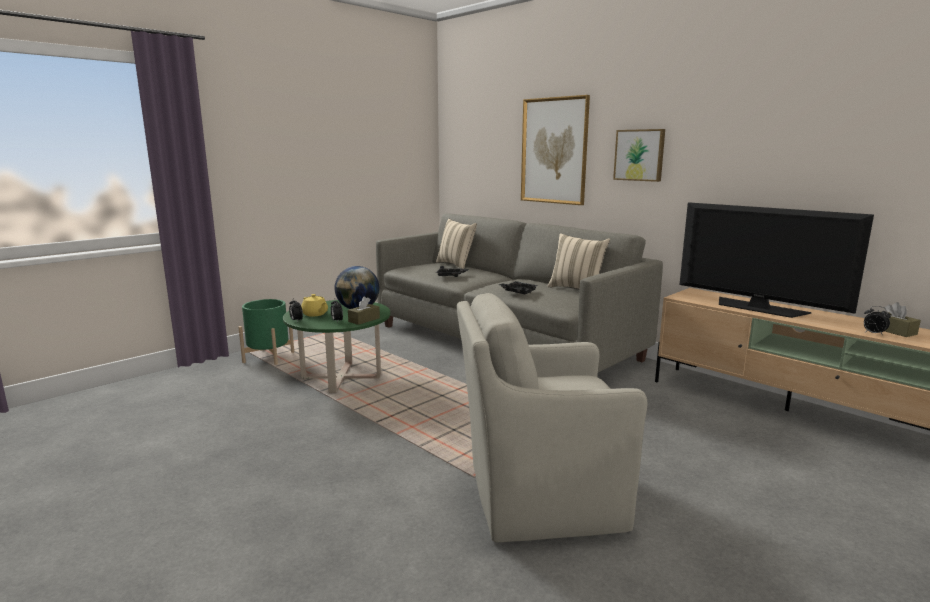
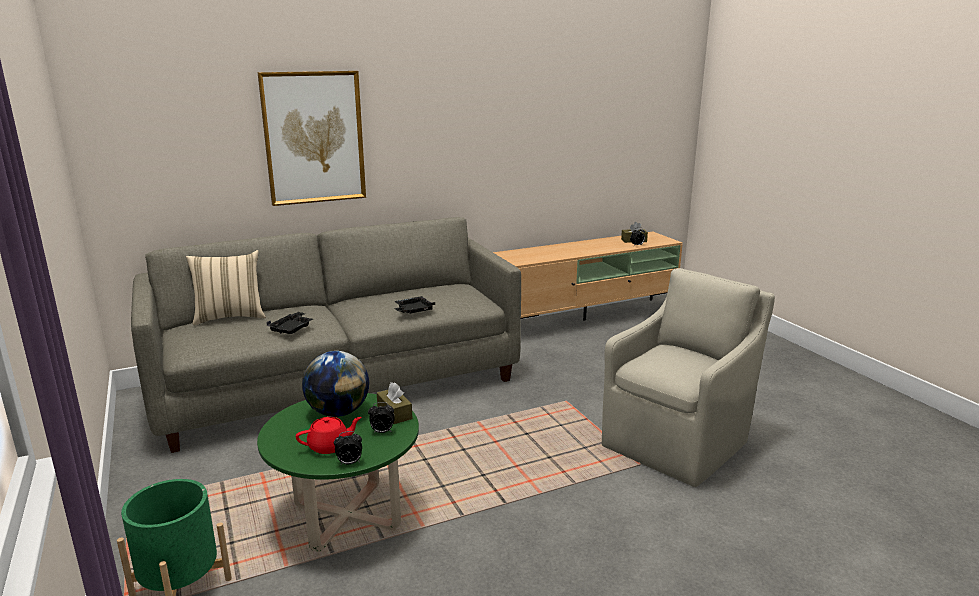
camera: 70 degrees left, 5 degrees up
yellow teapot [301,294,328,317] -> red teapot [296,417,362,454]
beige armchair [457,293,647,542] -> beige armchair turned 150 degrees counterclockwise [602,268,775,487]
beige pillow [547,233,610,289] -> none
picture [613,129,665,182] -> none
television [680,202,874,318] -> none

